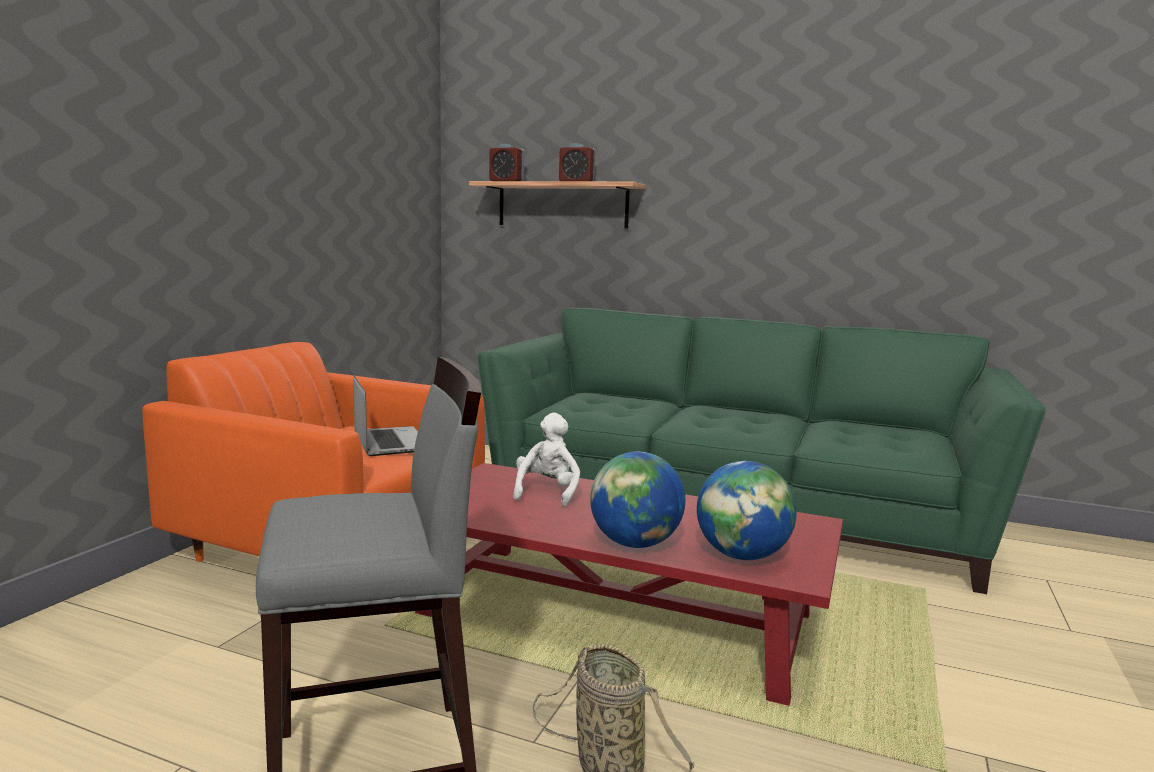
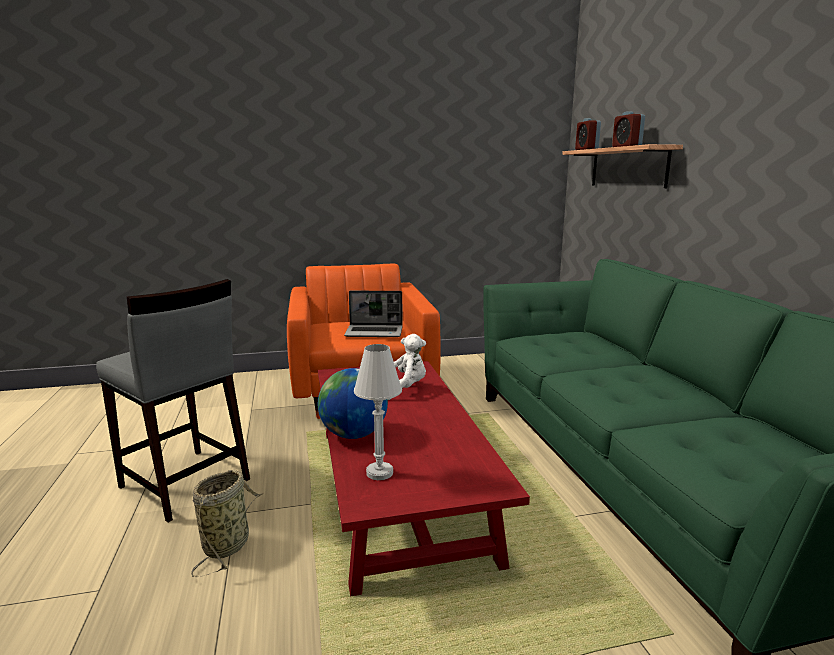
camera: 55 degrees right, 5 degrees up
laptop [353,376,418,456] -> laptop turned 60 degrees clockwise [344,291,403,337]
globe [697,461,797,560] -> white table lamp [354,344,402,480]

